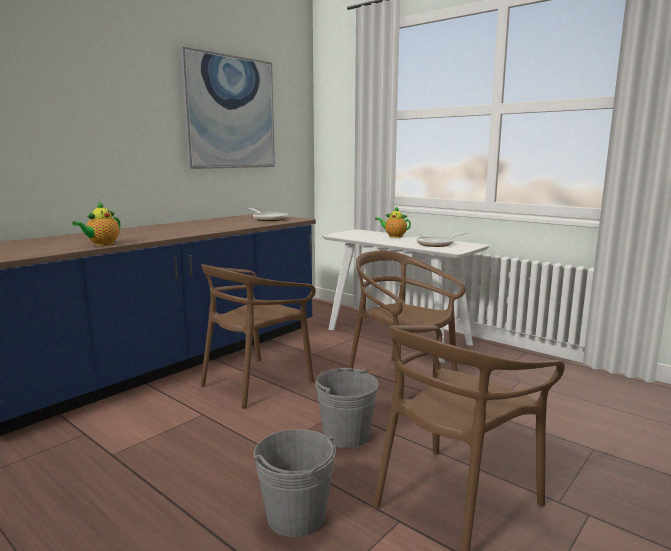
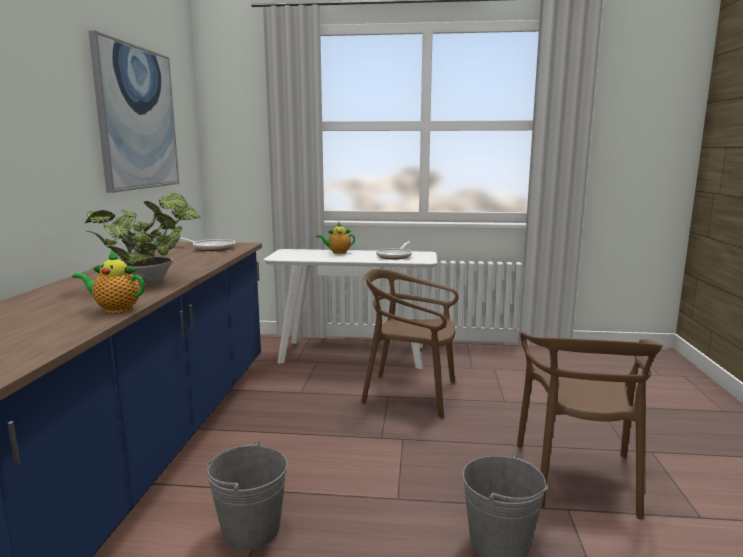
camera: 35 degrees left, 0 degrees up
teapot [72,202,120,246] -> teapot turned 105 degrees clockwise [72,250,145,313]
brown chair [201,264,316,408] -> none
grey bucket [315,368,379,448] -> grey bucket moved to [207,442,288,550]
none -> potted plant [84,193,201,286]

